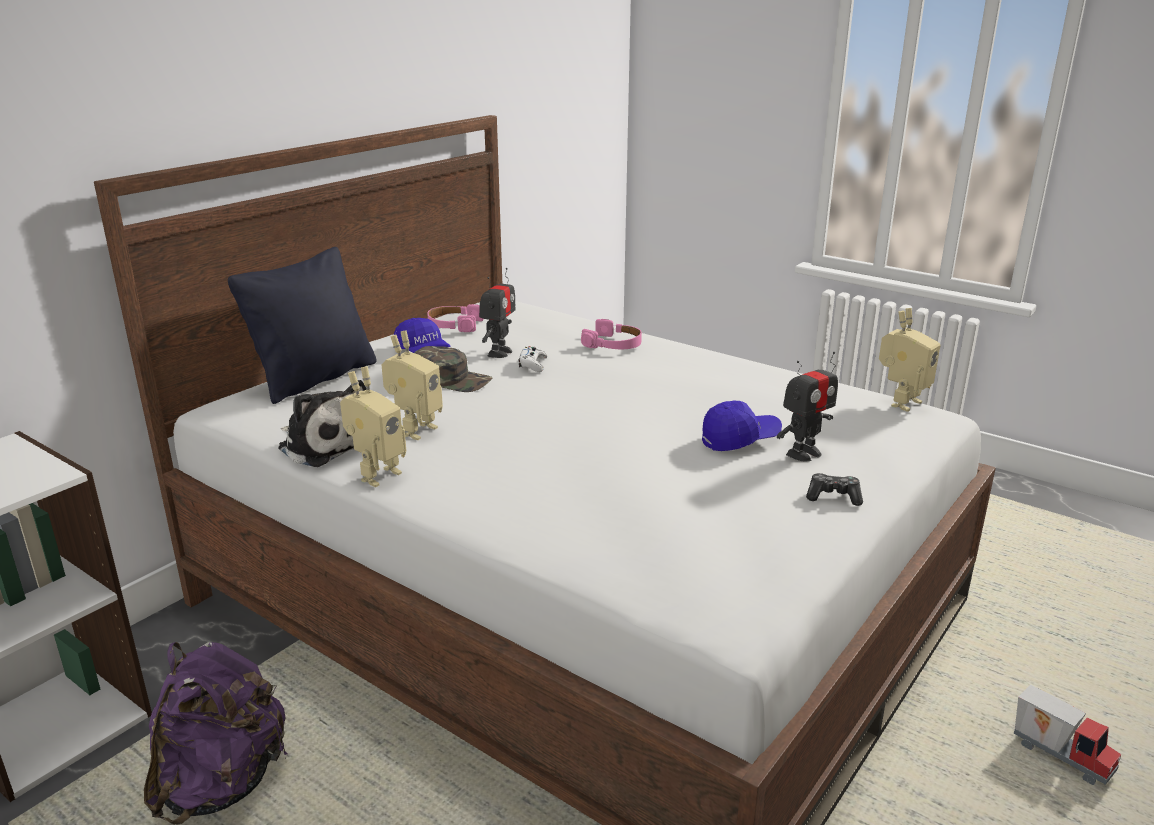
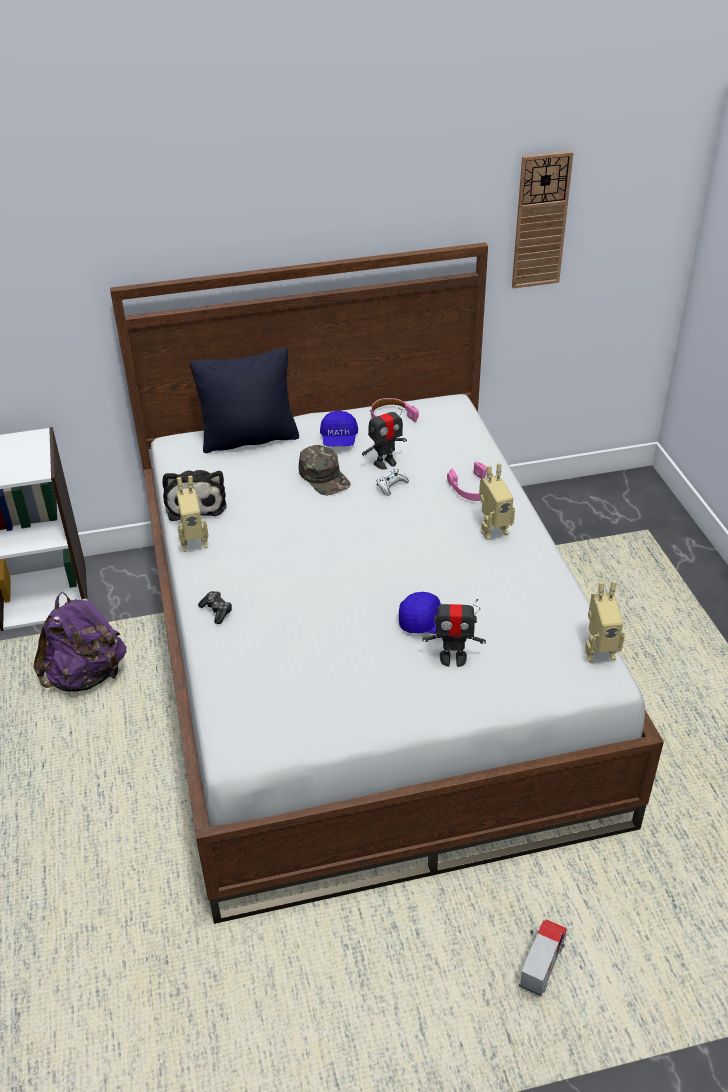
camera: 40 degrees right, 15 degrees up
toy robot [381,330,443,440] -> toy robot moved to [479,463,515,540]
game controller [806,473,863,506] -> game controller moved to [198,591,232,624]
toy truck [1014,685,1121,785] -> toy truck turned 150 degrees counterclockwise [519,919,567,997]
none -> wall clock [512,151,574,289]

